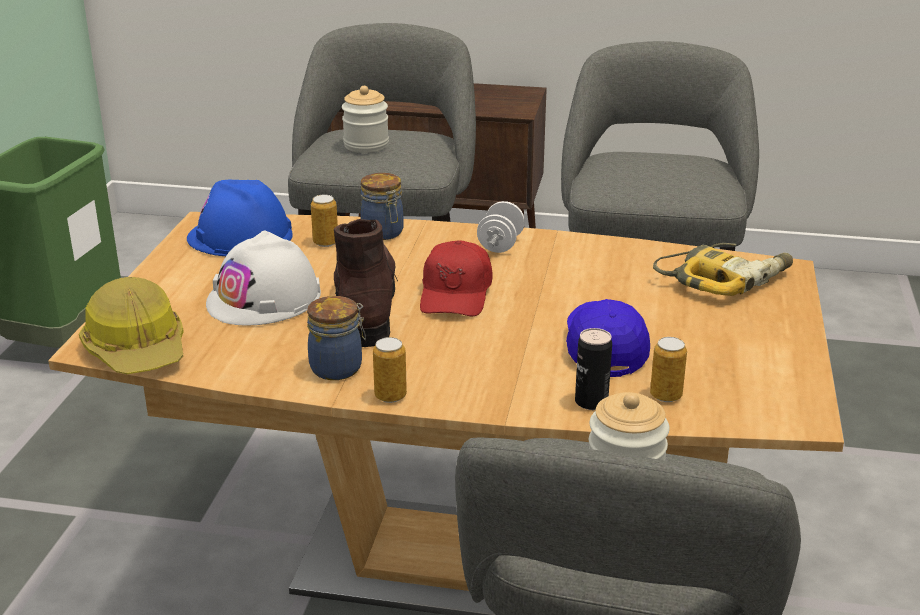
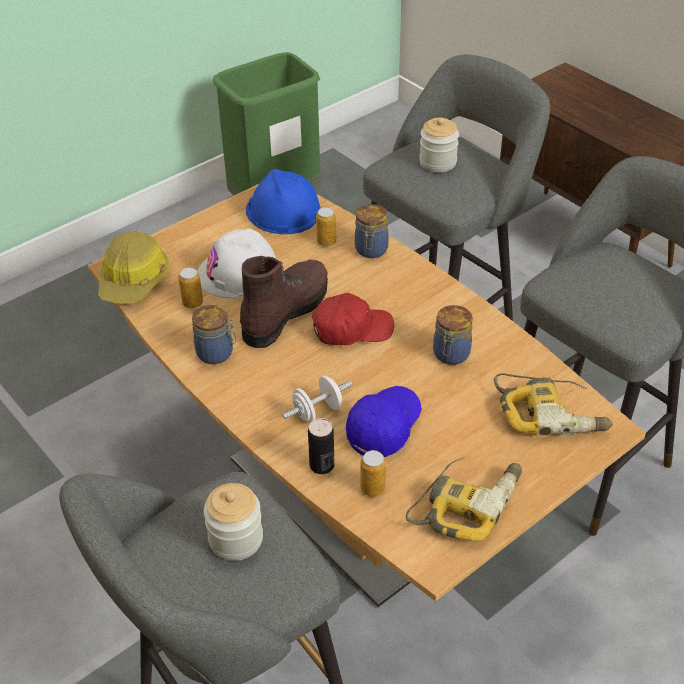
camera: 40 degrees right, 15 degrees up
can [373,337,407,403] -> can moved to [178,267,203,308]
red cap [420,240,493,316] -> red cap turned 150 degrees counterclockwise [312,293,394,345]
white dumbbell [477,201,525,253] -> white dumbbell moved to [282,376,352,423]
none -> power drill [406,456,522,541]
none -> jar [433,305,473,365]

